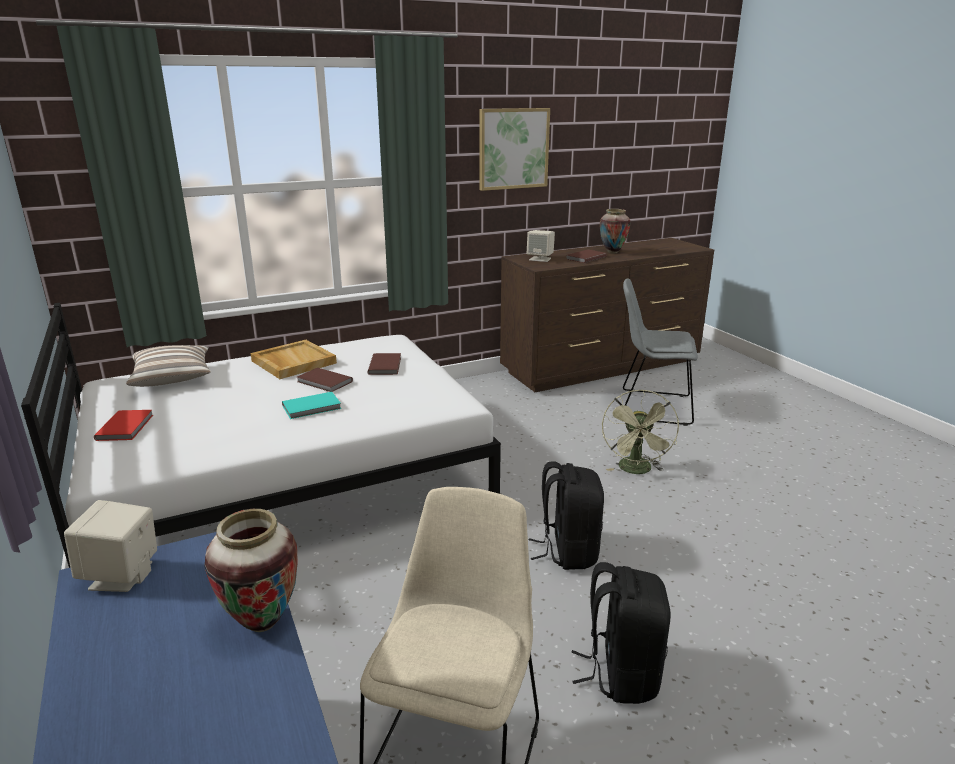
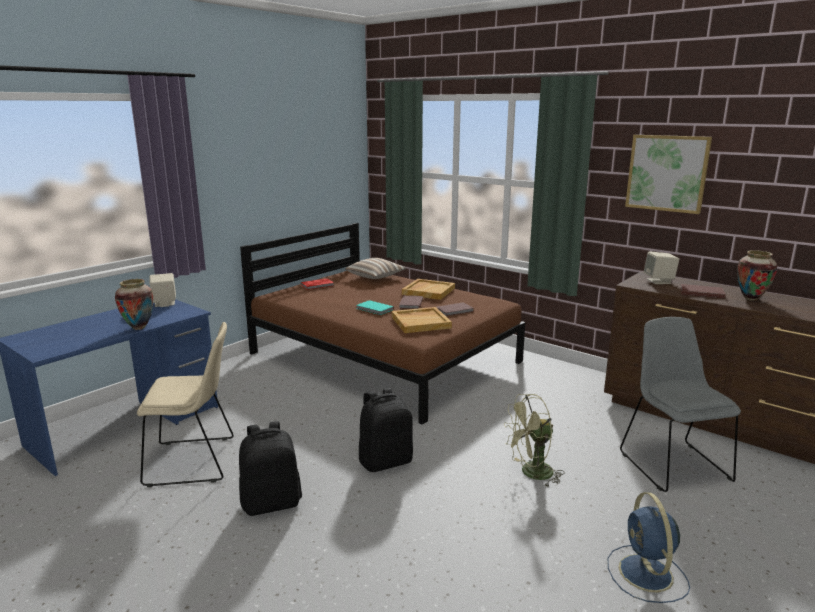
camera: 65 degrees right, 5 degrees down
white bed [21,303,501,568] -> brown bed [240,223,525,425]
none -> beige tray [392,307,452,333]
none -> blue fan [608,492,690,603]

